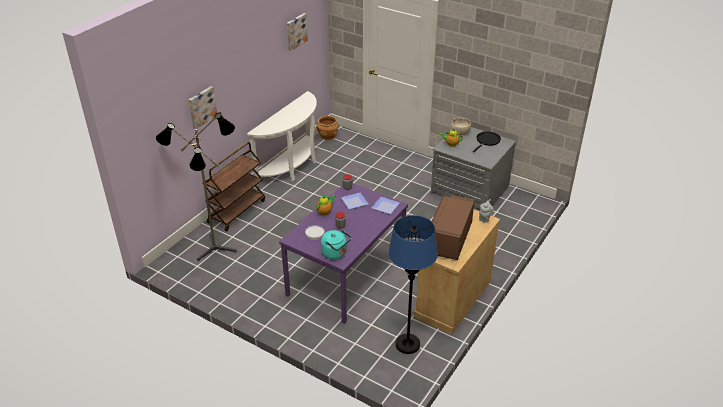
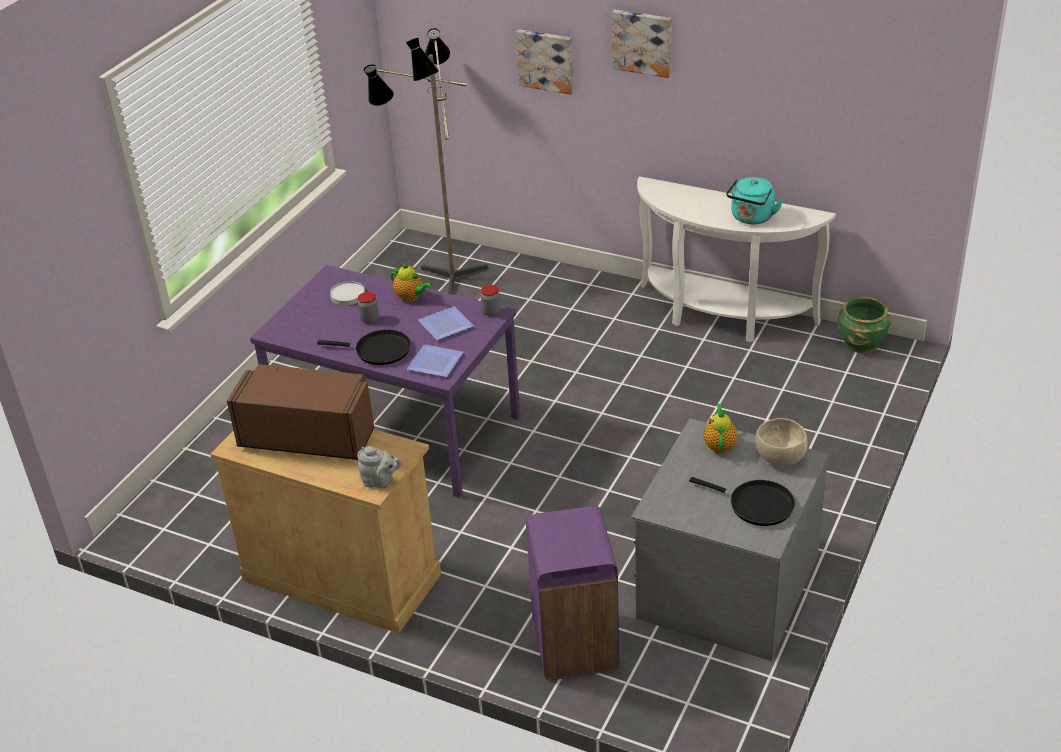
camera: 85 degrees right, 0 degrees up
brown cart [202,142,265,231] -> none
picture [287,13,308,51] -> picture moved to [612,10,672,78]
brown planter [316,116,339,140] -> green planter [838,297,891,353]
turquoise kettle [321,230,352,260] -> turquoise kettle moved to [726,177,783,224]
blue floor lamp [388,215,438,354] -> none
none -> black frying pan [317,329,411,365]
none -> purple trash can [526,506,619,680]

